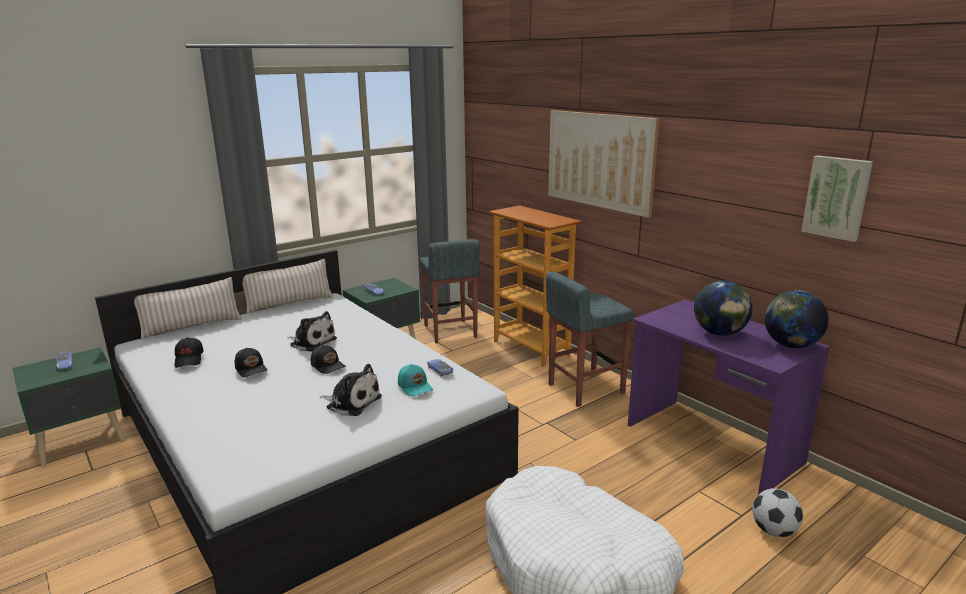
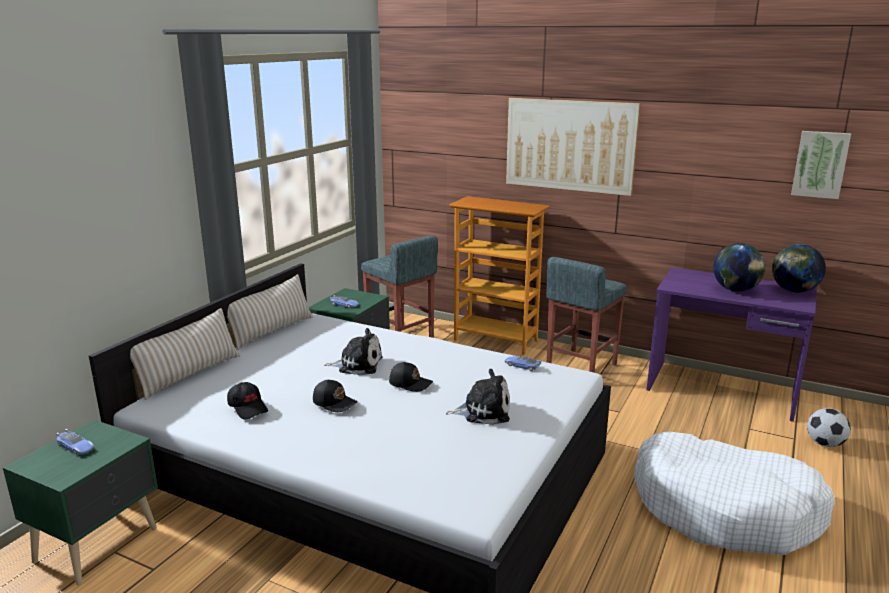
camera: 25 degrees left, 0 degrees up
turquoise cap [398,364,433,396] -> none

